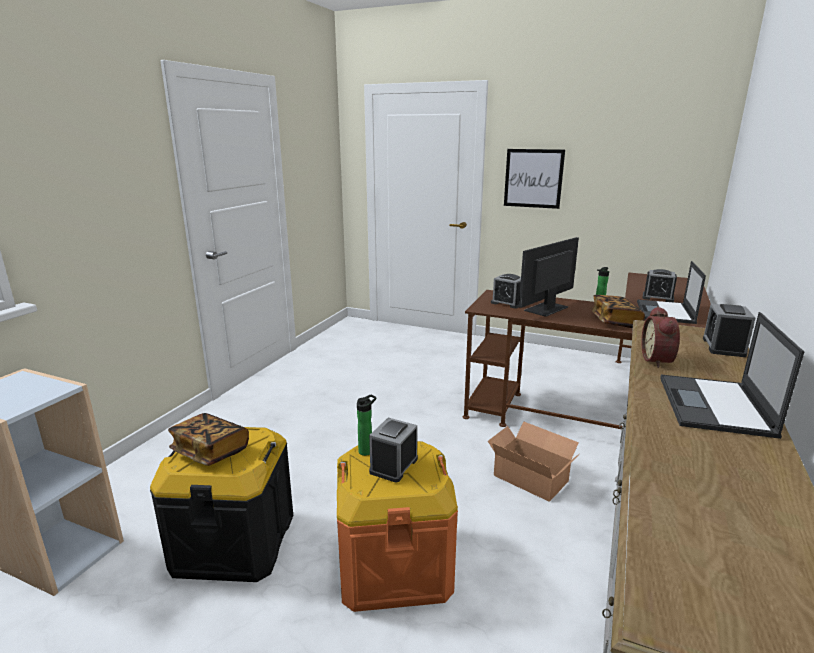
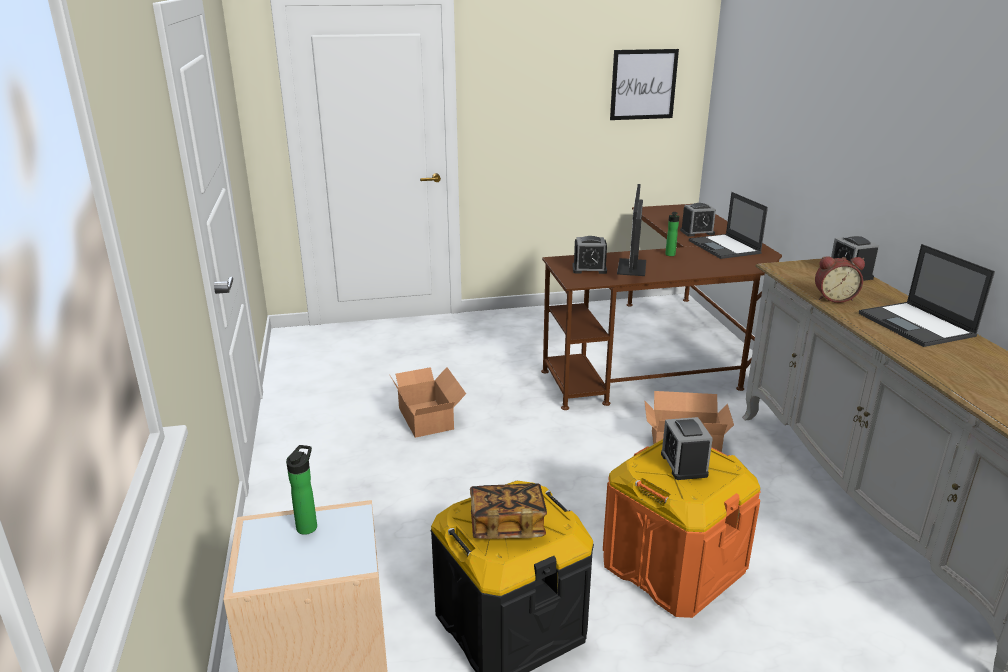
camera: 35 degrees left, 5 degrees up
bottle [357,395,376,456] -> bottle moved to [286,445,317,535]
picture [504,149,565,209] -> picture moved to [610,49,679,120]
book [590,295,645,328] -> none
alarm clock [641,306,680,368] -> alarm clock turned 60 degrees counterclockwise [815,256,865,303]
none -> cardboard box [389,367,466,438]

